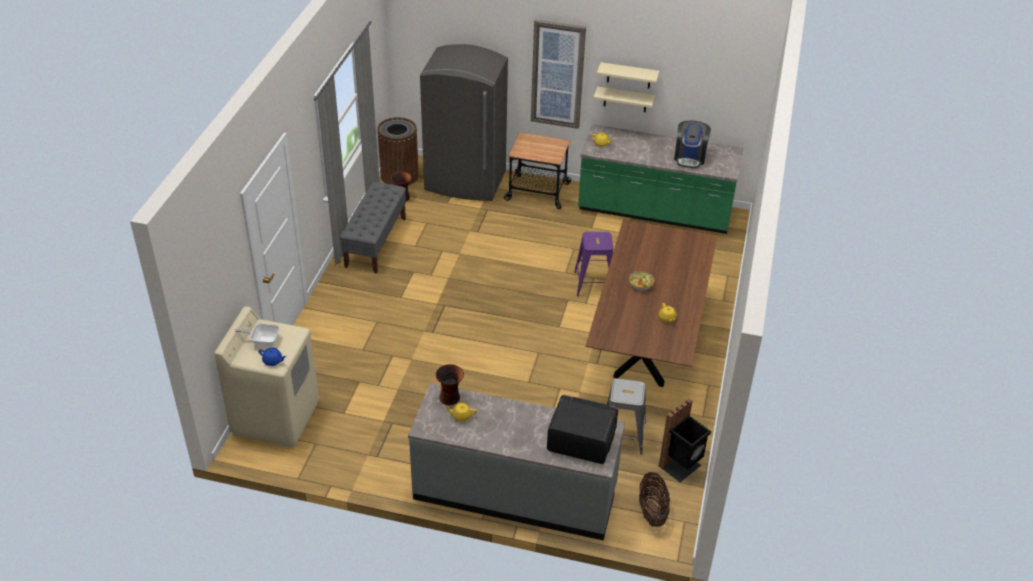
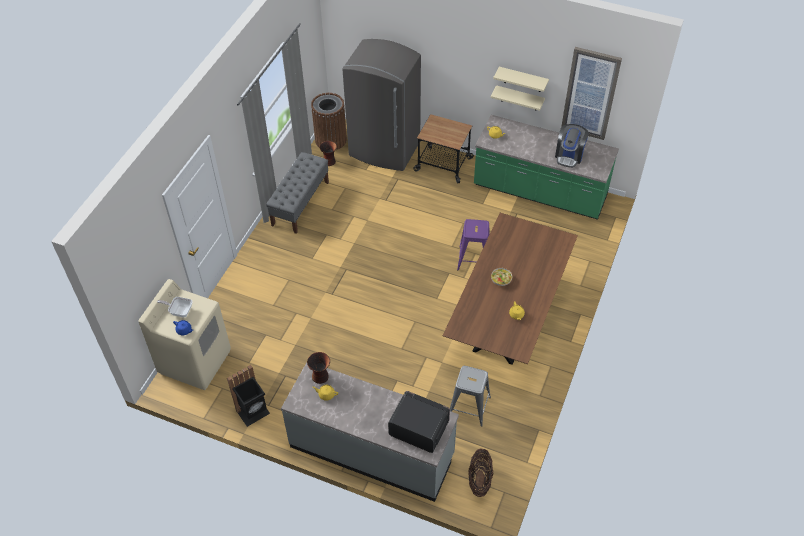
camera: 10 degrees right, 10 degrees up
picture [531,20,586,129] -> picture moved to [561,47,622,140]
black trash can [659,398,711,482] -> black trash can moved to [227,365,270,427]

